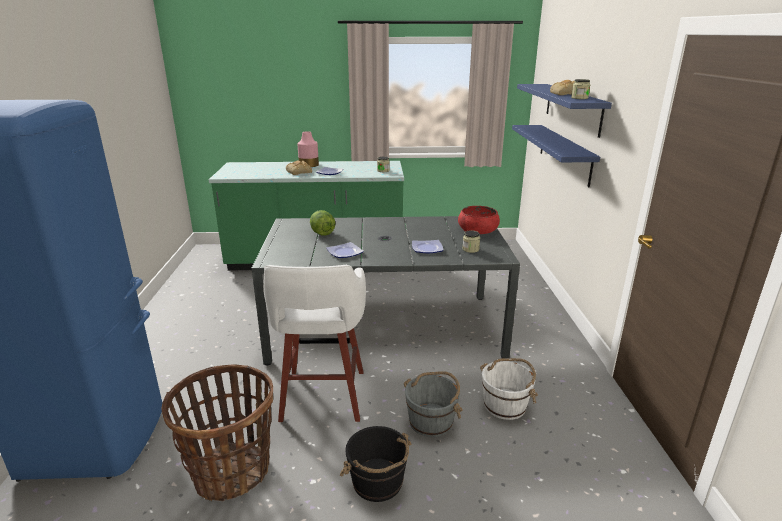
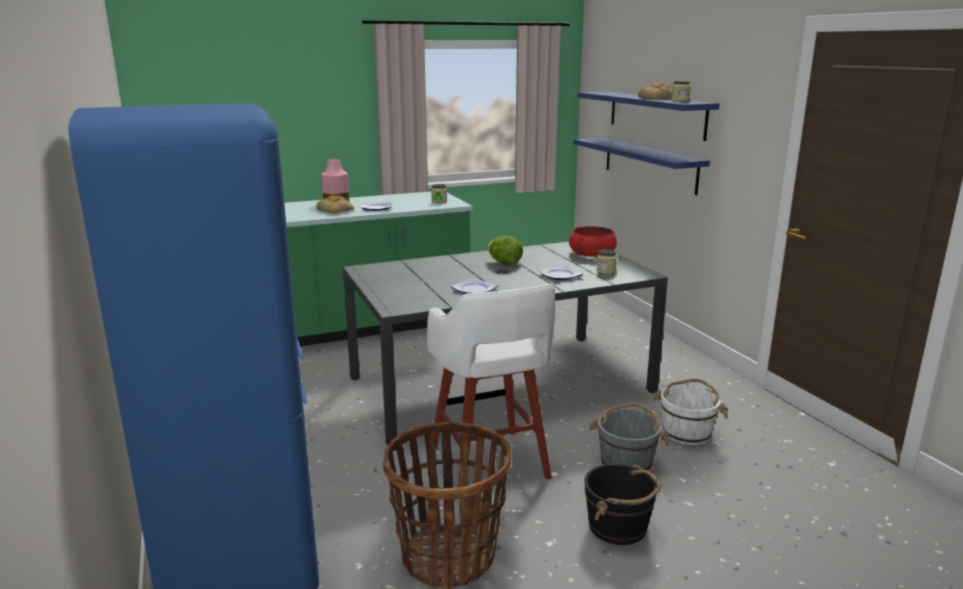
camera: 20 degrees left, 5 degrees down
lettuce [310,210,336,236] -> lettuce moved to [488,236,523,264]

